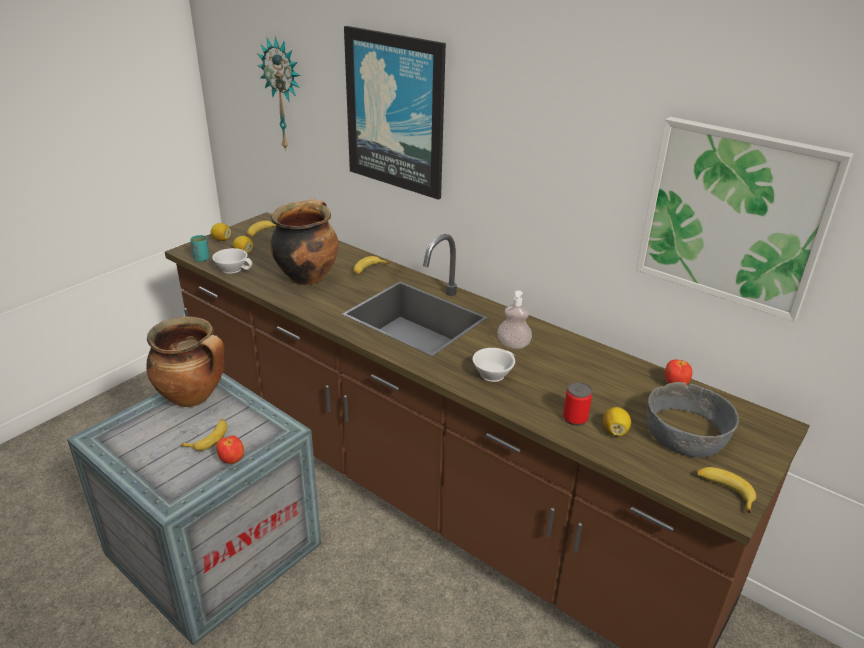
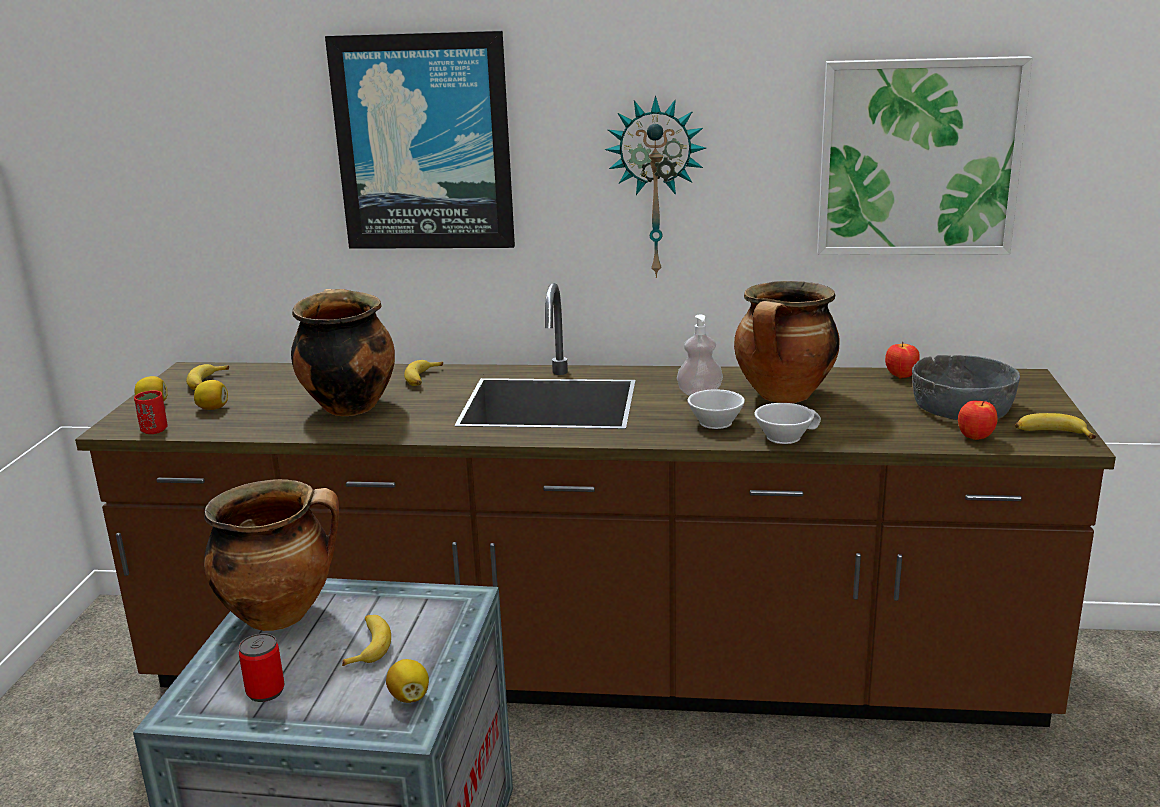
camera: 30 degrees left, 10 degrees down
turquoise cup [190,235,210,262] -> red cup [134,390,168,434]
white cup [212,248,252,274] -> white cup moved to [754,403,821,444]
apple [216,435,244,464] -> apple moved to [958,401,998,440]
wall clock [257,36,300,151] -> wall clock moved to [605,96,706,278]
can [563,382,592,426] -> can moved to [239,633,284,702]
lemon [603,407,631,436] -> lemon moved to [386,659,429,703]
none -> cooking pot [734,281,839,403]

